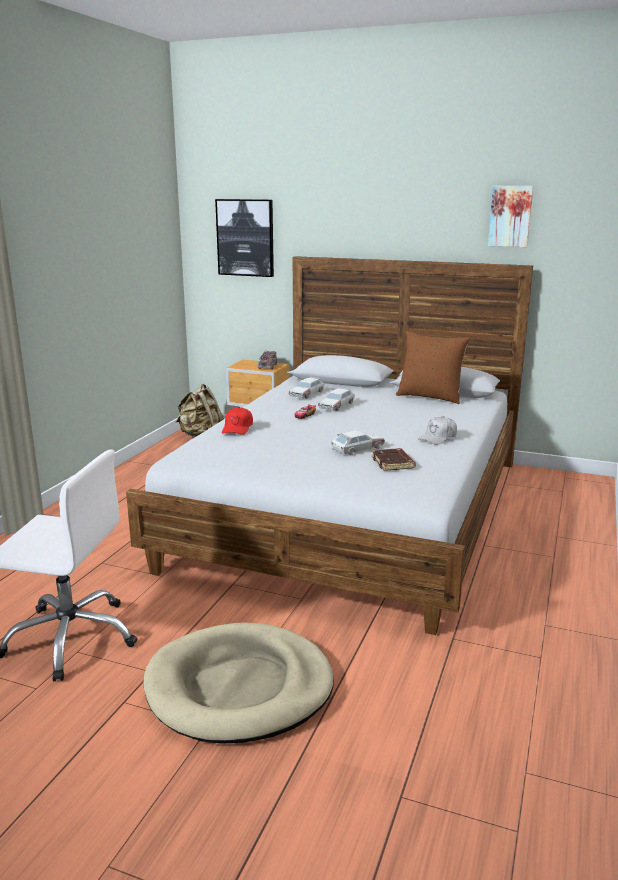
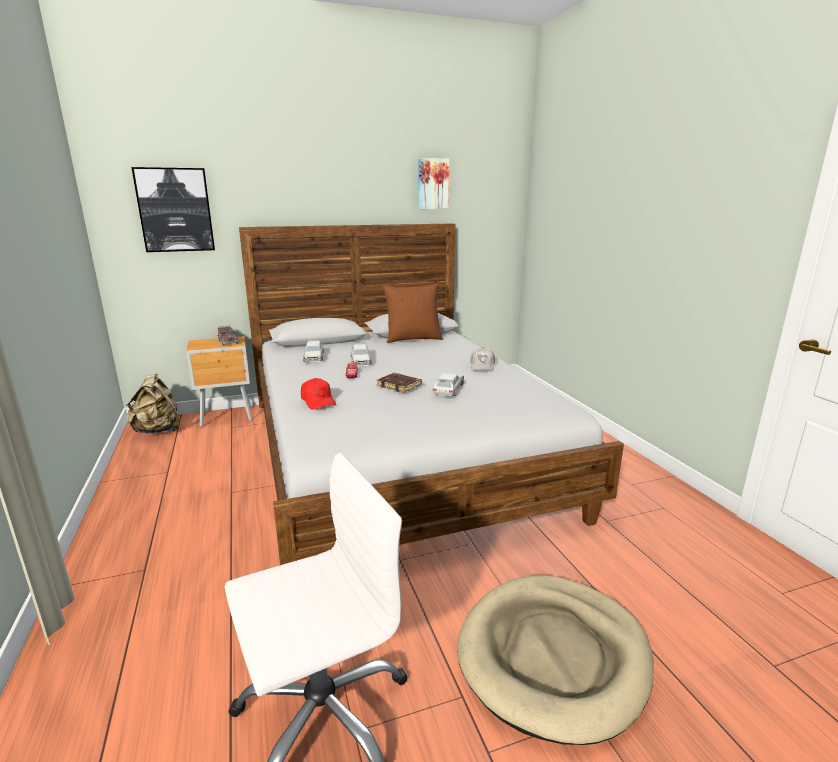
camera: 40 degrees left, 0 degrees up
brown book [372,448,416,471] -> brown book moved to [377,373,422,393]

